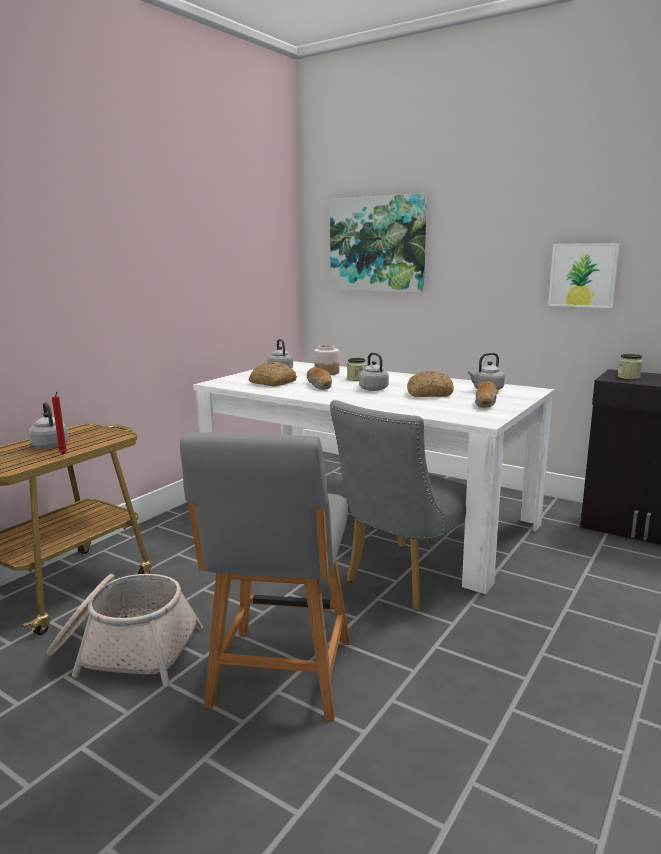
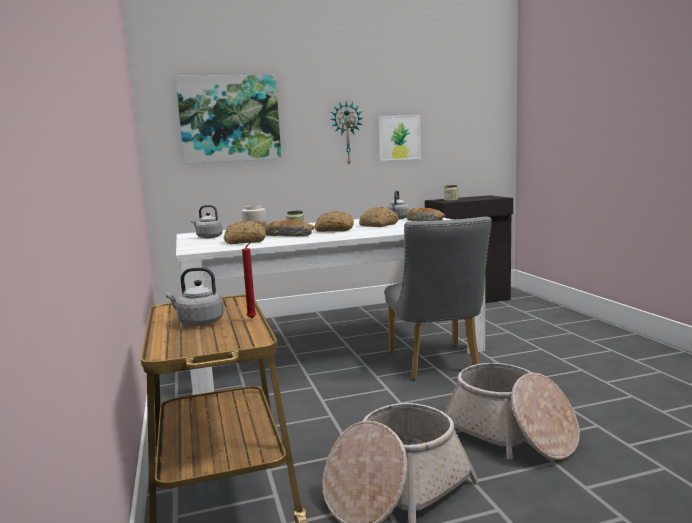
camera: 50 degrees left, 5 degrees down
grey chair [180,432,350,721] -> basket [445,363,580,460]
grey kettle [359,353,389,391] -> bread [314,211,354,232]
none -> wall clock [330,100,363,164]

